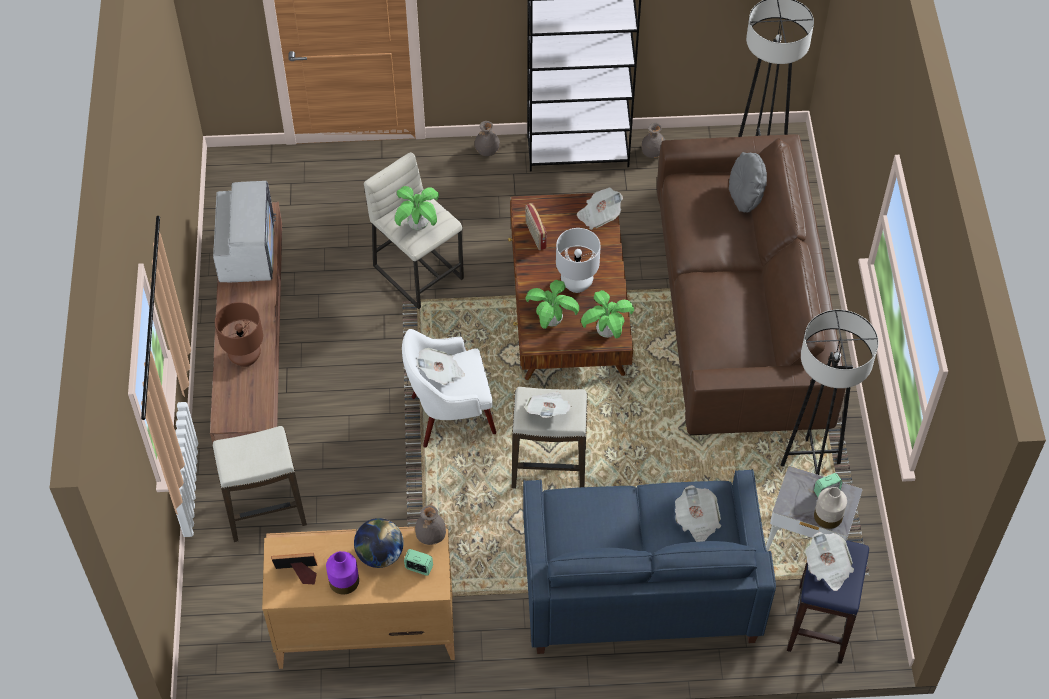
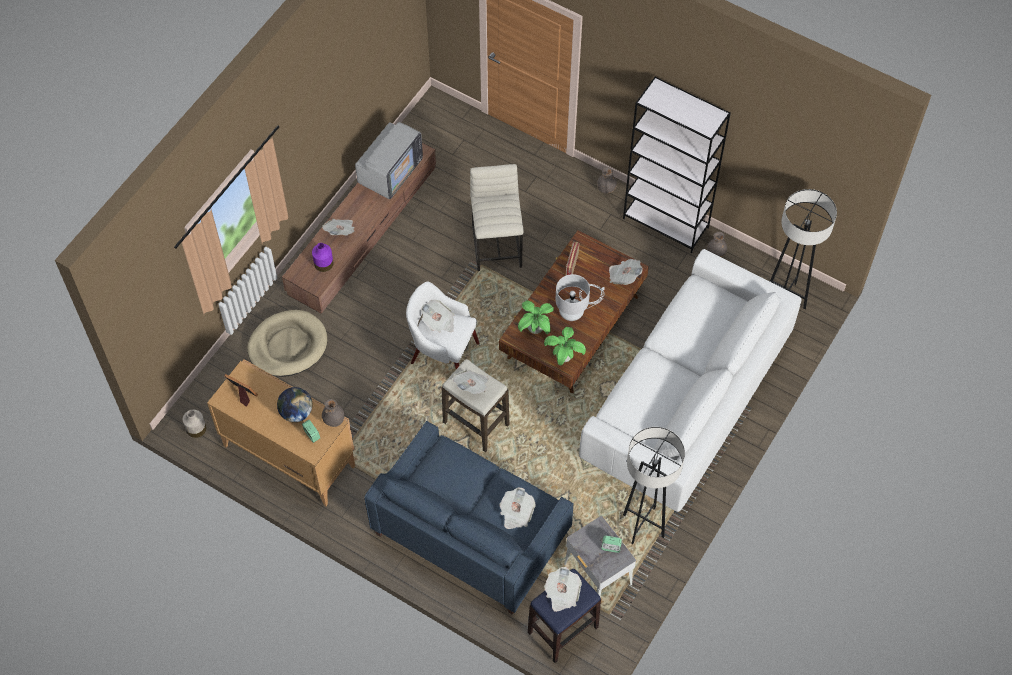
camera: 35 degrees right, 5 degrees up
stool [212,426,307,542] -> beige dog bed [248,310,327,377]
brown table lamp [215,302,263,367] -> newspaper [322,219,355,235]
purple vase [326,551,359,595] -> purple vase moved to [312,243,334,272]
potted plant [395,186,439,230] -> none
brown sofa [657,134,846,435] -> white sofa [579,249,801,512]
grey pillow [729,152,767,213] -> none
beige vase [814,487,847,529] -> beige vase moved to [183,410,206,438]

